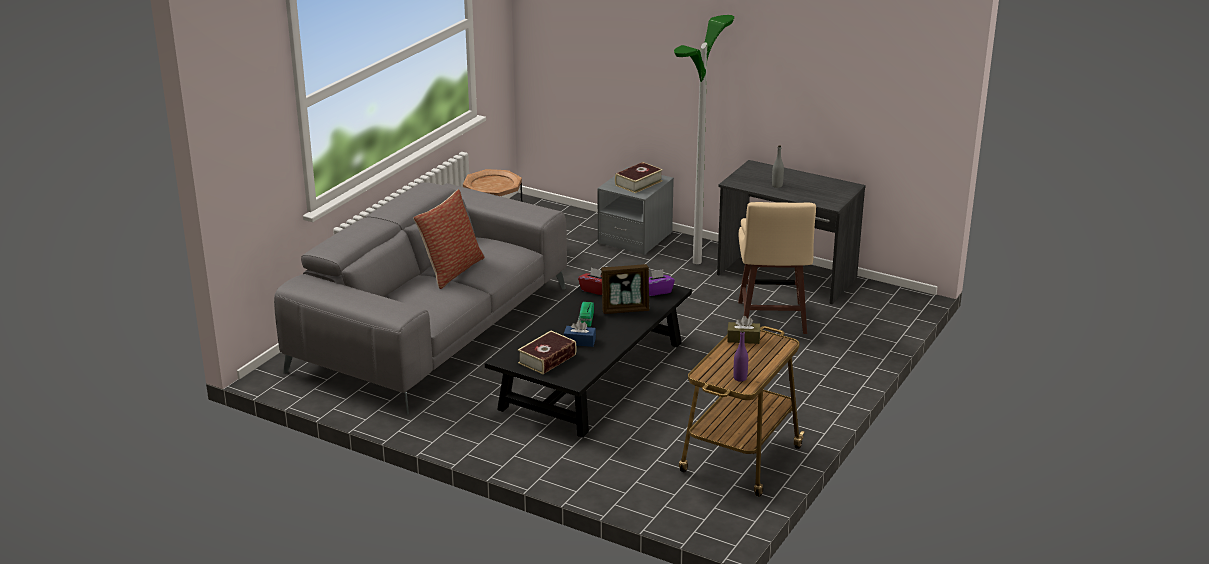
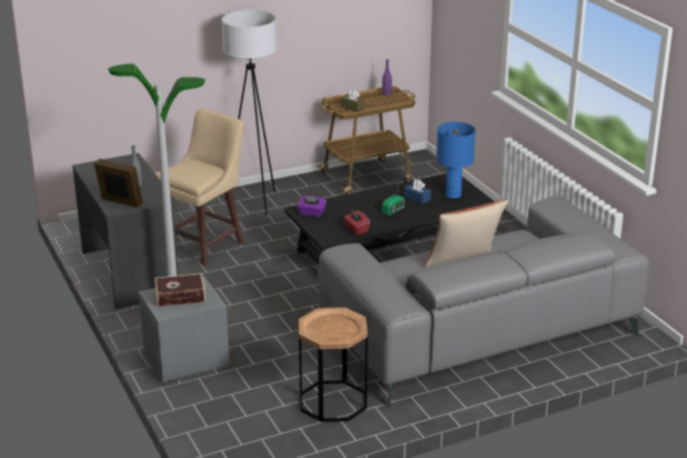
camera: 145 degrees left, 0 degrees up
book [518,331,577,374] -> blue table lamp [436,122,475,198]
picture frame [601,264,649,314] -> picture frame moved to [94,159,143,207]
none -> white floor lamp [221,10,277,215]

